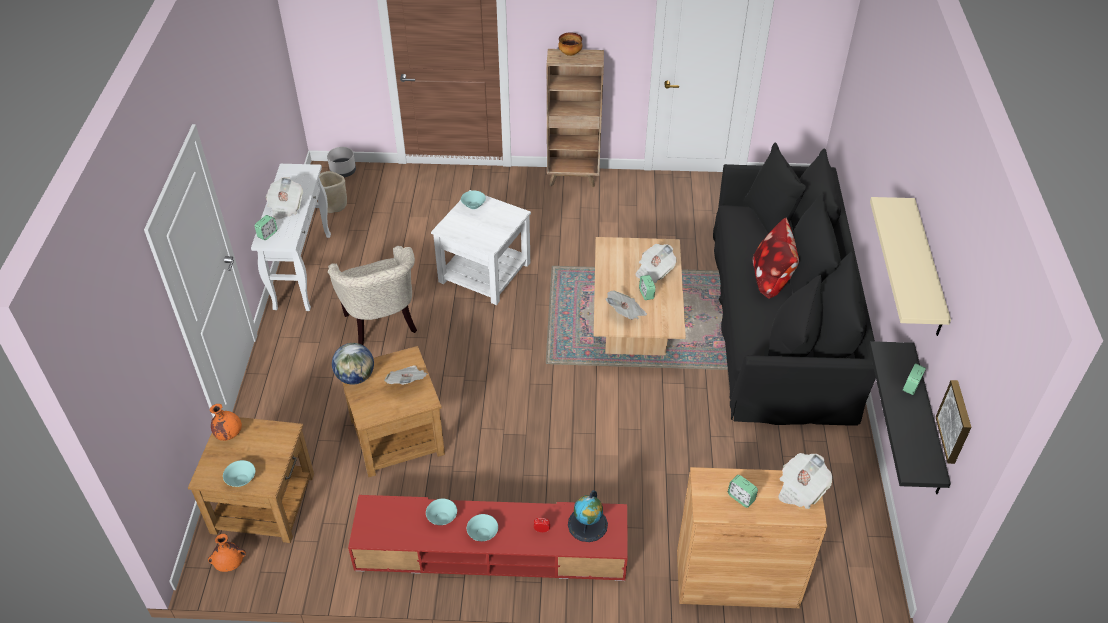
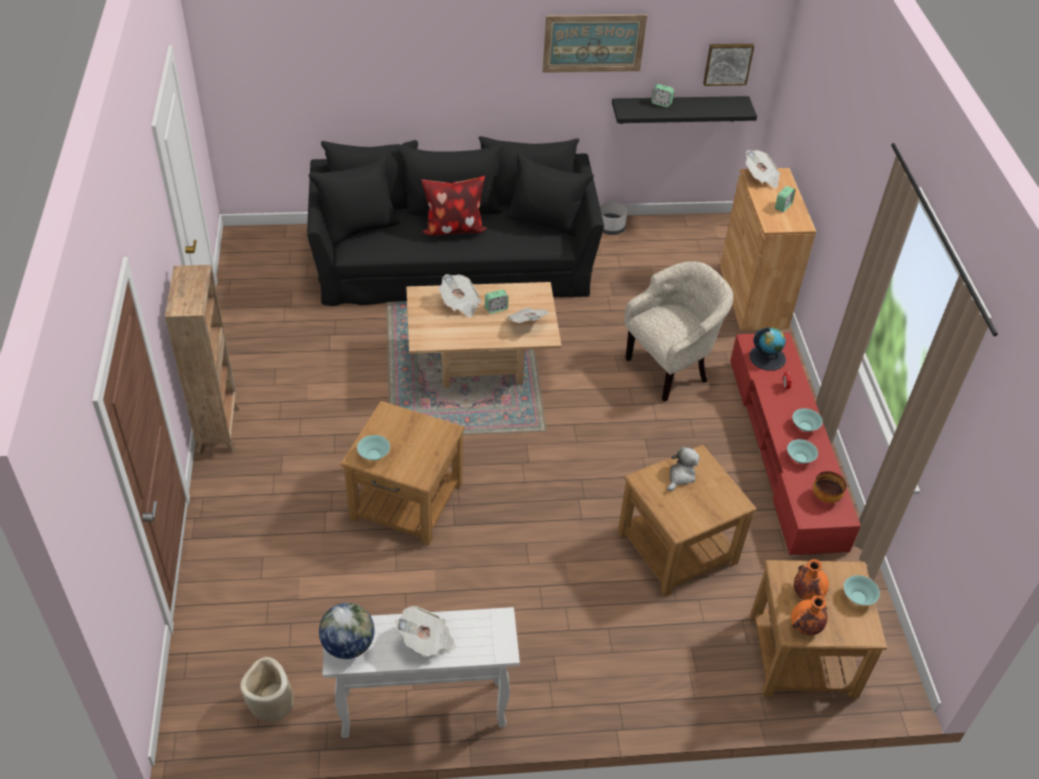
camera: 100 degrees left, 0 degrees up
orange vase [208,534,246,572] -> orange vase moved to [794,559,829,600]
alarm clock [254,215,277,240] -> none
grey planter [327,147,356,177] -> grey planter moved to [600,201,627,235]
beige armchair [328,246,417,346] -> beige armchair moved to [624,261,733,402]
globe [332,343,374,385] -> globe moved to [319,603,374,659]
newspaper [385,365,427,385] -> plush toy [667,447,700,491]
white side table [431,190,531,305] -> brown side table [341,401,465,546]
bowl [558,32,582,56] -> bowl moved to [813,471,846,503]
beige shelf [870,197,951,336] -> picture [543,14,647,73]

